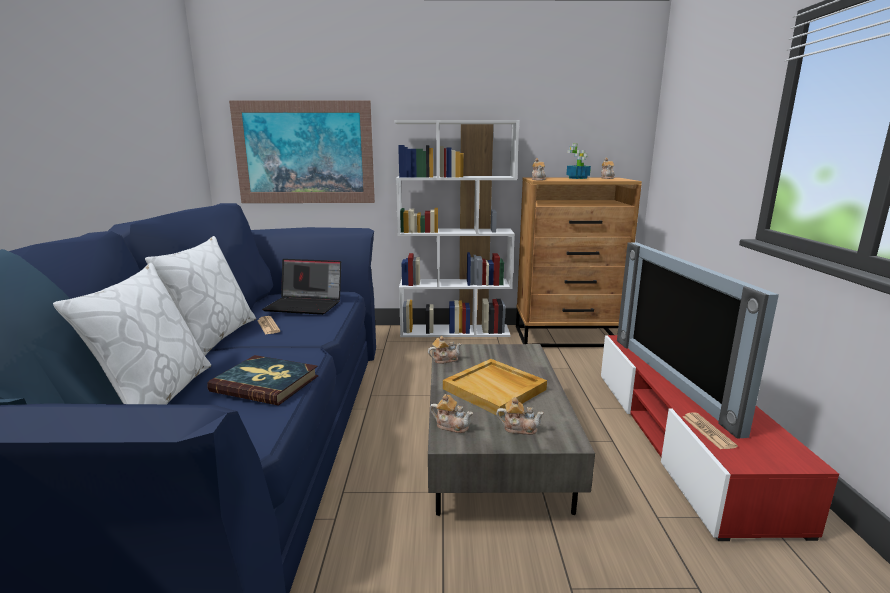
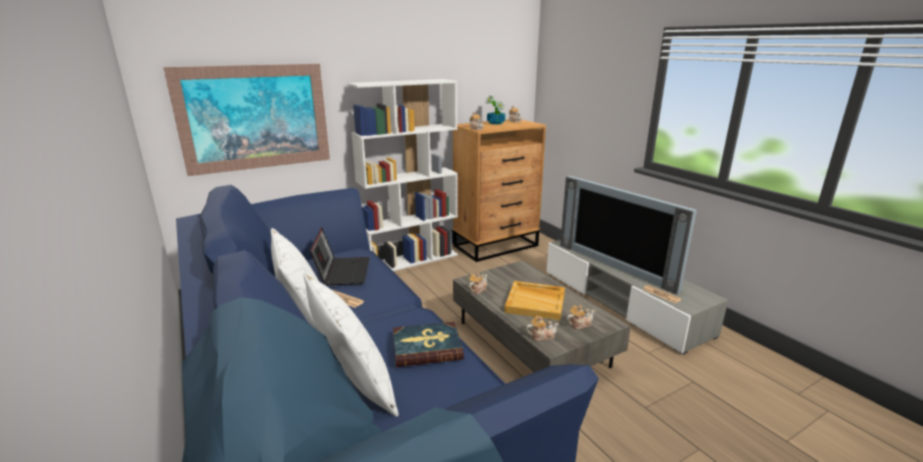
camera: 30 degrees left, 5 degrees up
laptop [262,259,341,315] -> laptop turned 75 degrees counterclockwise [310,228,370,285]
red tv stand [601,335,839,541] -> grey tv stand [546,240,728,355]

